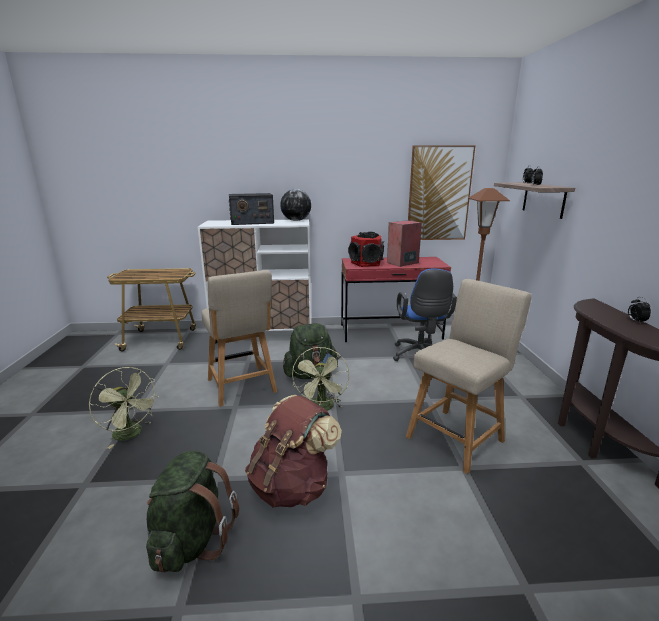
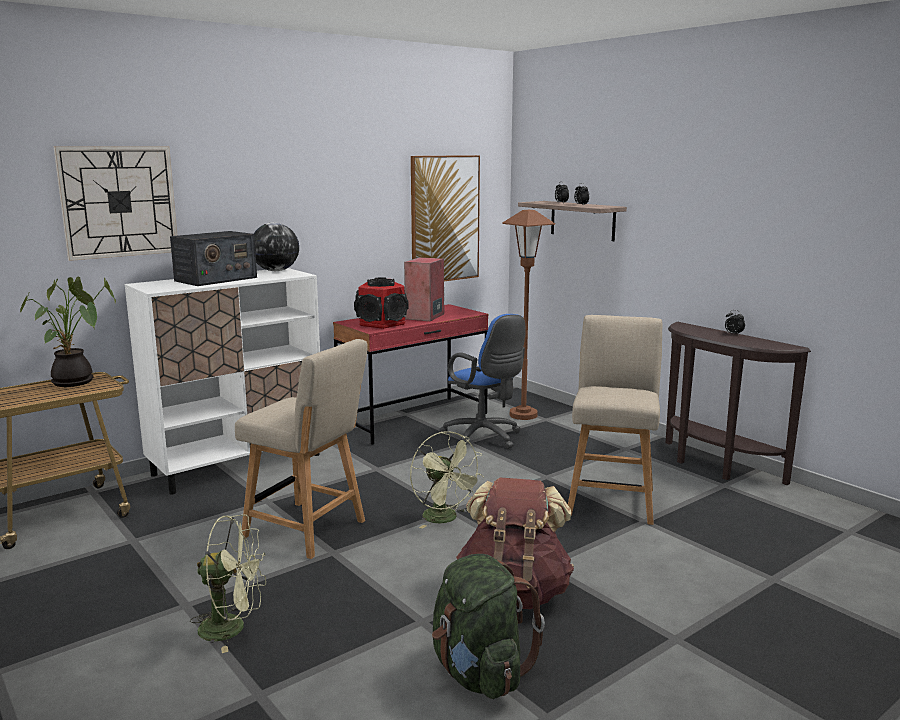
camera: 35 degrees left, 5 degrees down
green backpack [283,323,338,379] -> none
none -> potted plant [20,276,116,387]
none -> wall clock [53,146,178,261]

